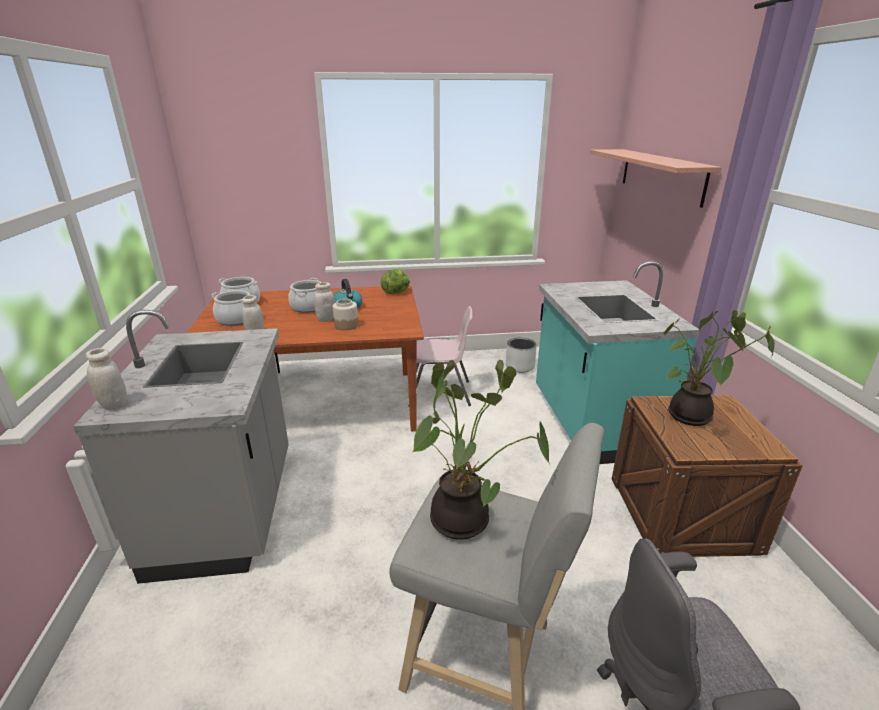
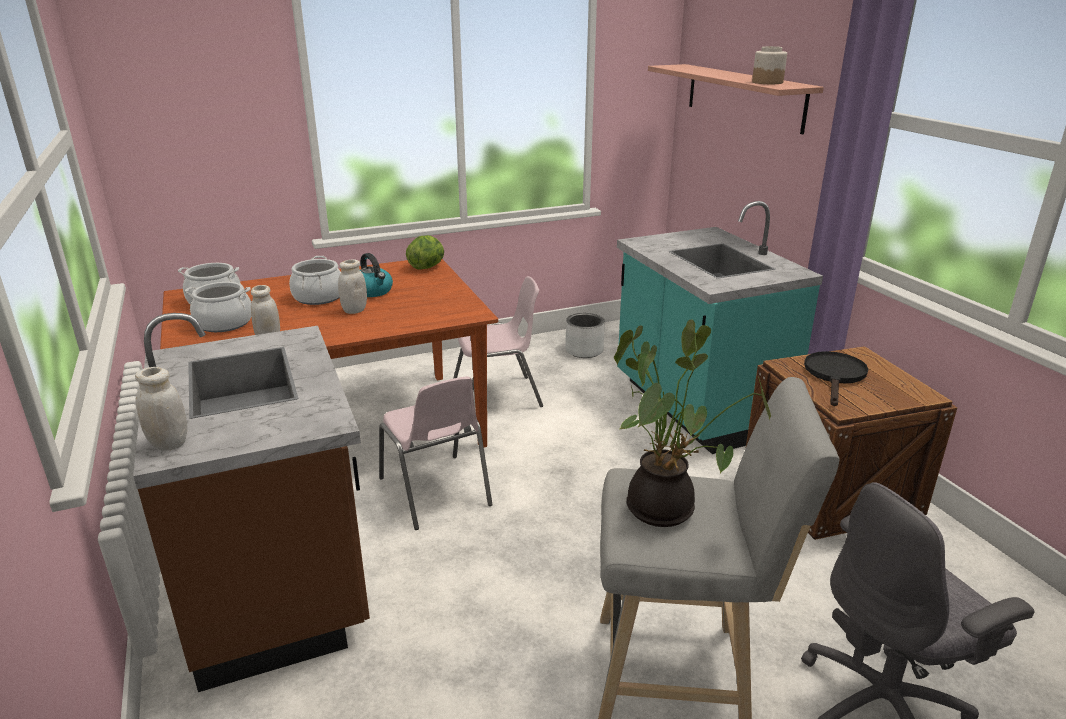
camera: 15 degrees left, 0 degrees up
grey counter [73,310,289,584] -> brown counter [133,313,370,692]
jar [333,299,358,330] -> jar moved to [752,46,787,84]
potted plant [663,310,775,426] -> black frying pan [804,351,868,406]
none -> pink chair [379,376,493,530]

